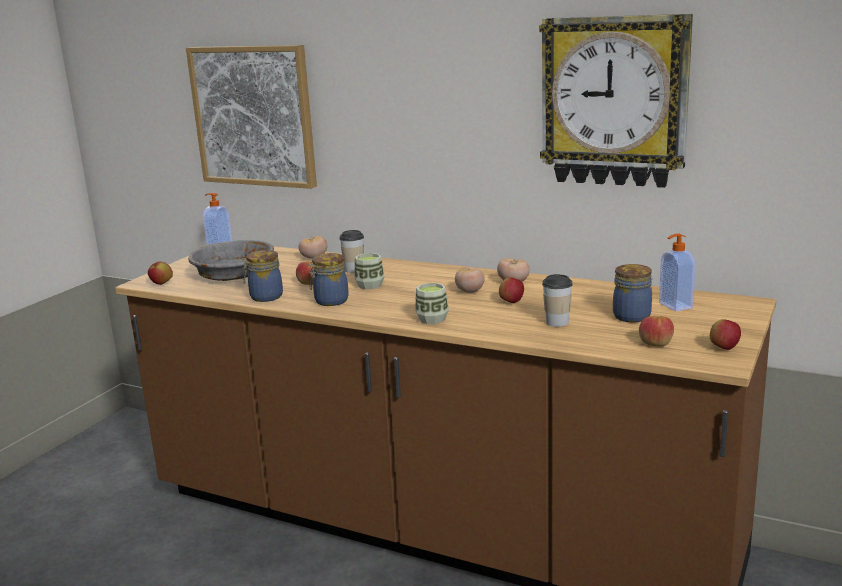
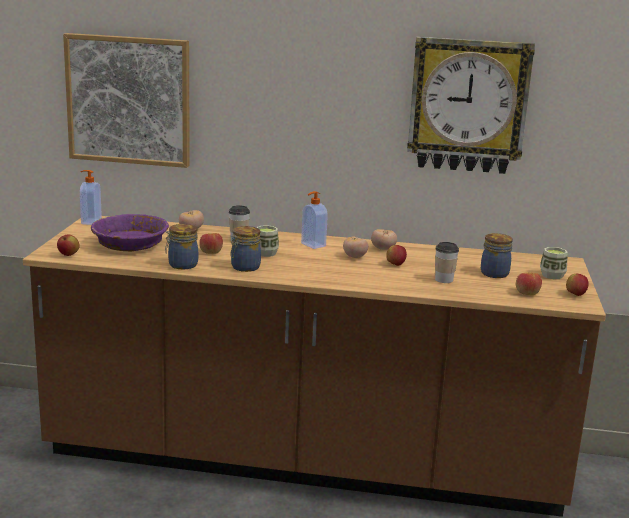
camera: 20 degrees left, 0 degrees up
grey bowl [188,240,274,281] -> purple bowl [91,214,169,252]
cup [415,283,449,324] -> cup moved to [540,247,568,279]
soap dispenser [659,234,696,312] -> soap dispenser moved to [301,191,328,249]

